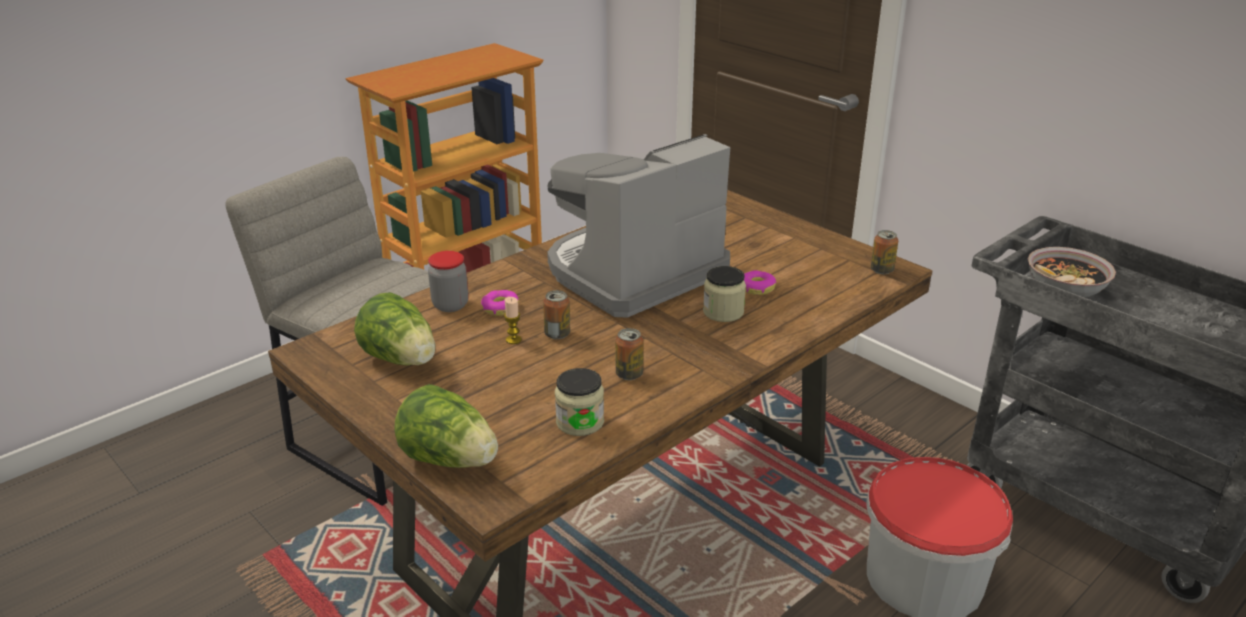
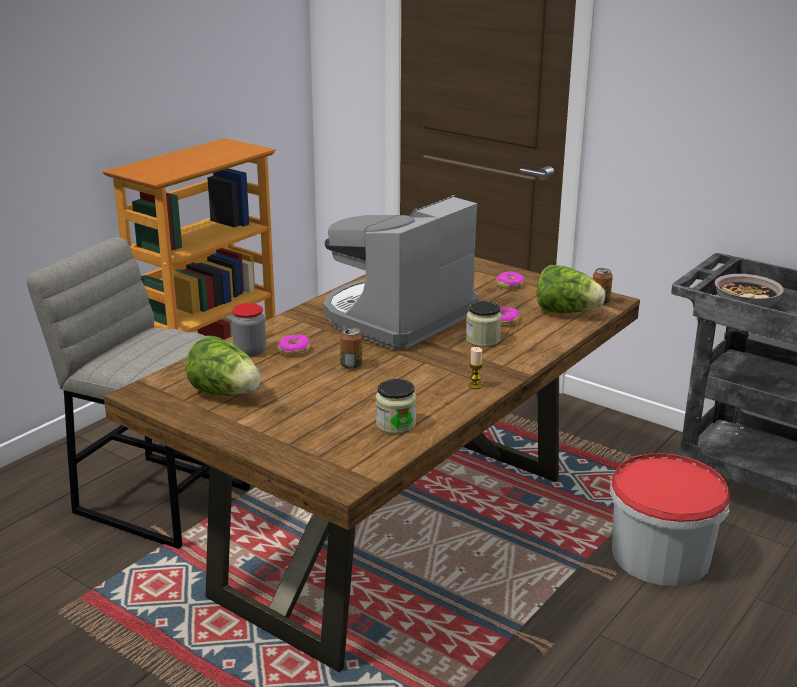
camera: 10 degrees left, 5 degrees down
lettuce [394,384,498,468] -> lettuce moved to [537,265,605,313]
candle [504,297,522,344] -> candle moved to [468,347,483,389]
can [615,328,643,380] -> none
none -> donut [497,272,525,289]

